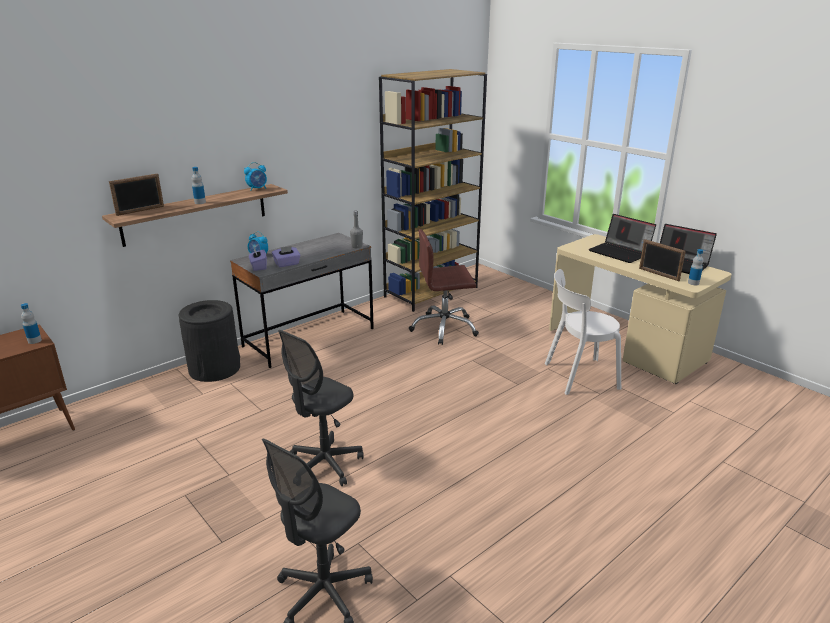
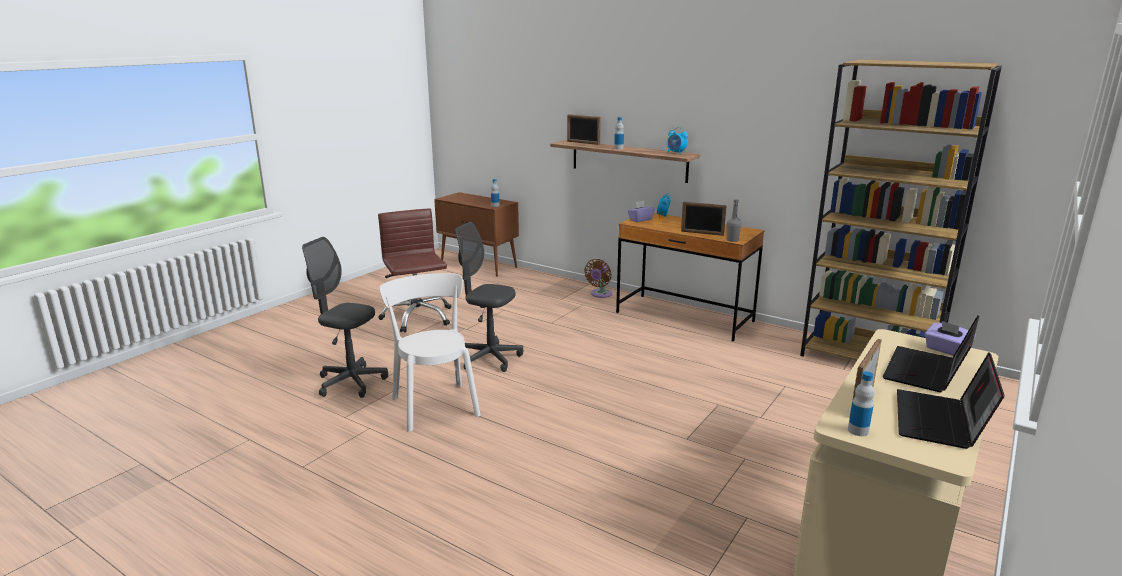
camera: 75 degrees right, 5 degrees down
black trash can [179,300,240,382] -> brown fan [584,259,612,298]
grey desk [230,233,374,368] -> brown desk [616,213,764,342]
purple tissue box [272,246,301,267] -> purple tissue box moved to [925,321,976,356]
brown office chair [409,229,479,345] -> brown office chair moved to [378,208,451,333]
white chair [545,269,621,395] -> white chair moved to [379,273,480,432]
none -> picture frame [681,202,727,236]

